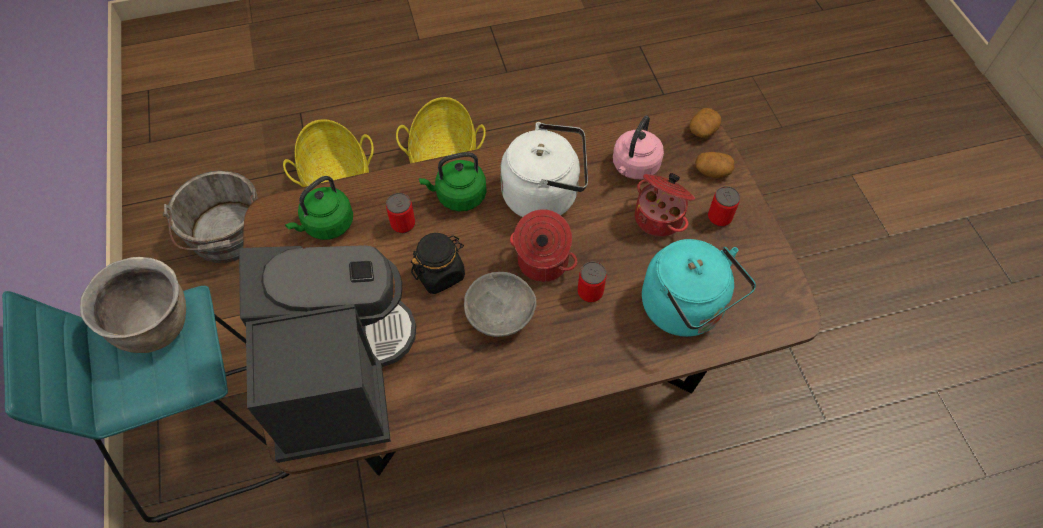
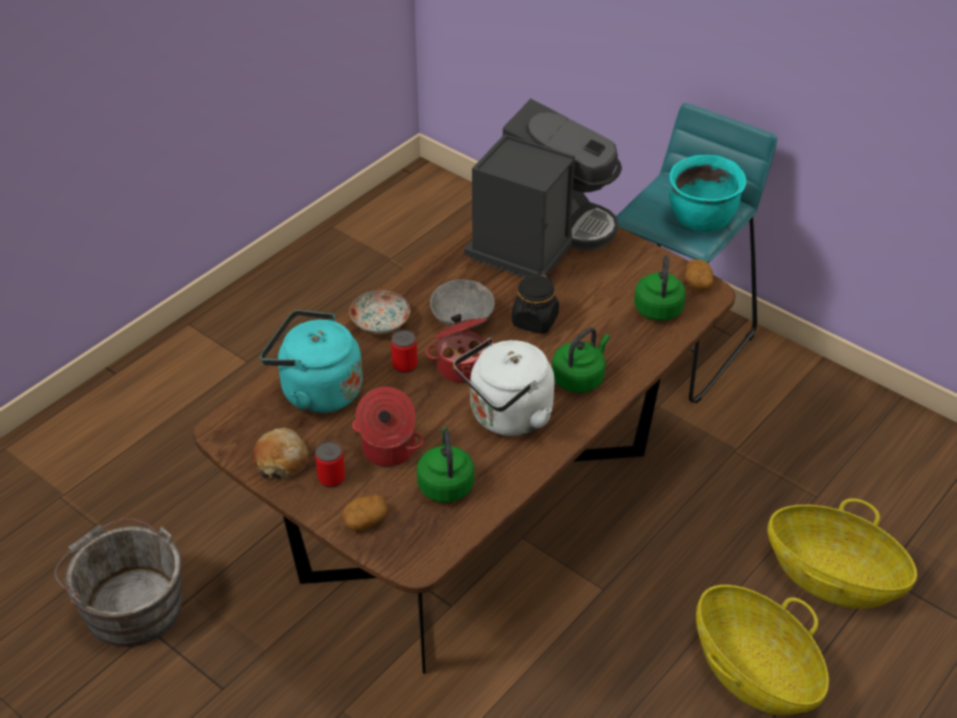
camera: 145 degrees right, 15 degrees down
brown cooking pot [80,257,186,353] -> turquoise cooking pot [669,155,746,232]
grey bucket [163,171,259,263] -> grey bucket moved to [54,518,183,647]
coffee machine [239,245,416,463] -> coffee machine turned 105 degrees counterclockwise [464,99,622,278]
can [386,193,415,233] -> none
pink kettle [613,116,664,179] -> green kettle [417,427,474,502]
potato [689,108,721,138] -> potato moved to [685,259,713,290]
none -> bread [252,428,309,480]
none -> plate [350,290,410,334]

